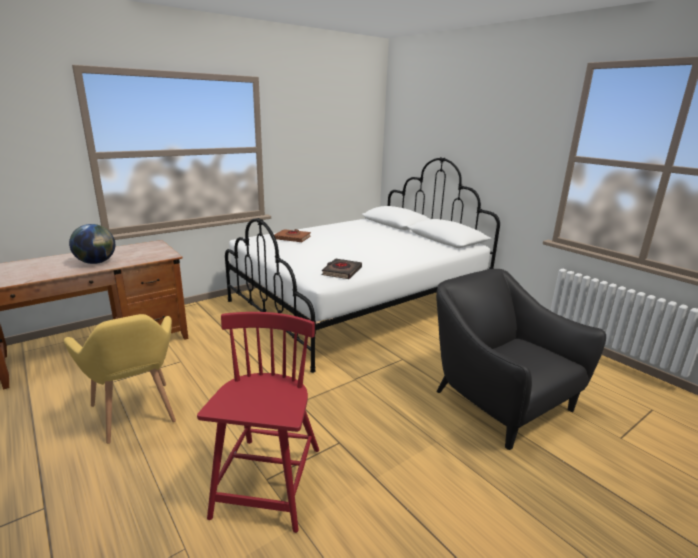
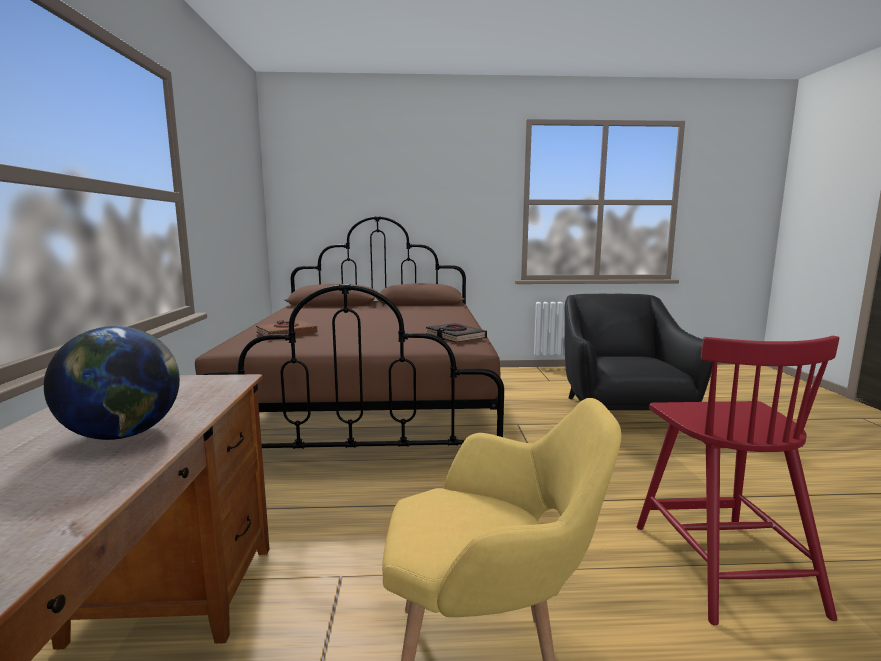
camera: 55 degrees left, 10 degrees down
red chair [197,312,319,533] -> red chair turned 135 degrees counterclockwise [637,336,839,625]
white bed [225,157,500,373] -> brown bed [195,216,504,449]
black armchair [436,269,606,450] -> black armchair turned 90 degrees clockwise [564,294,713,410]

